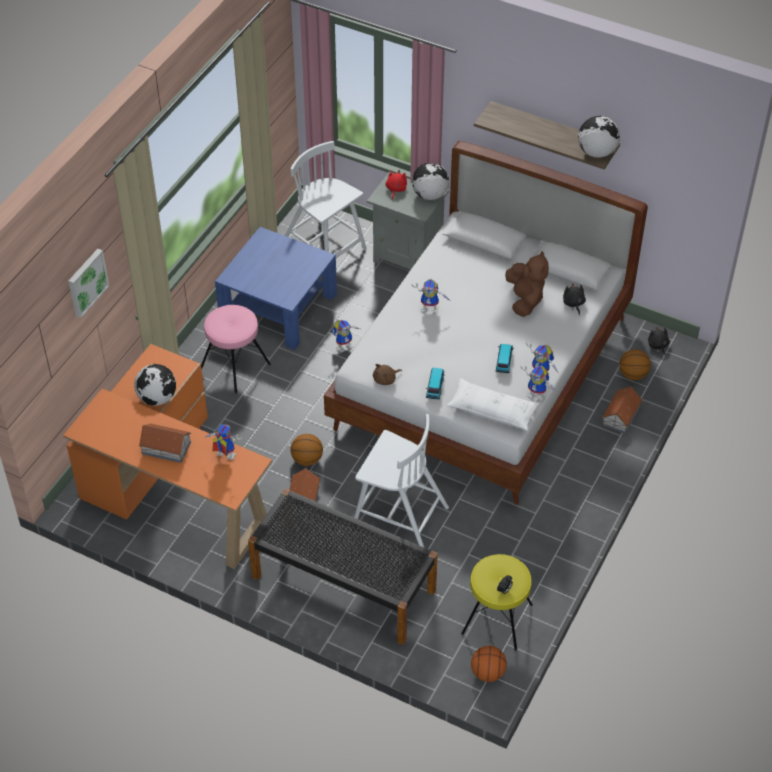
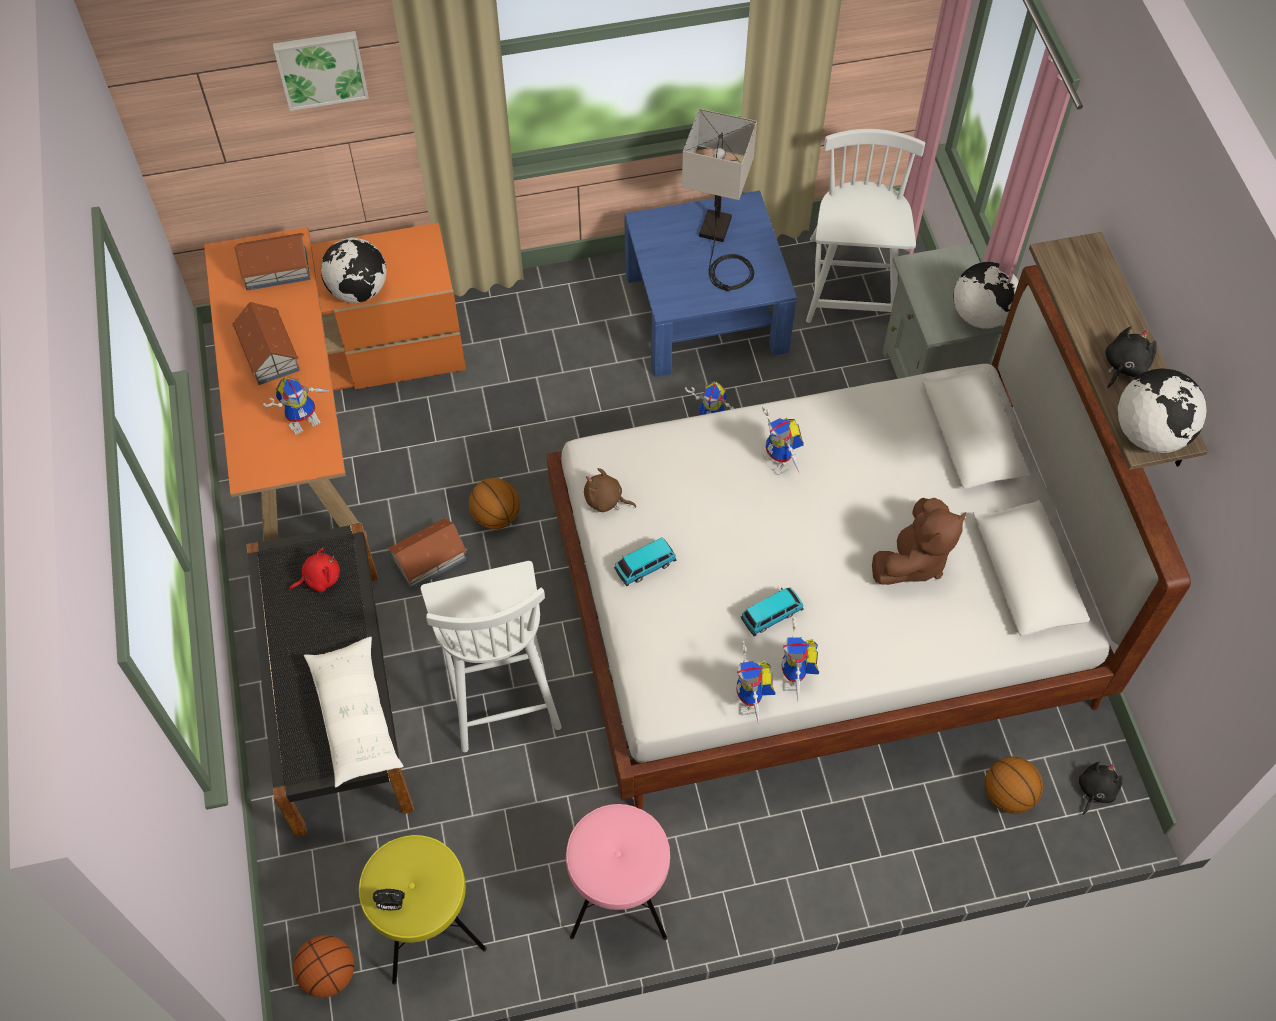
camera: 50 degrees right, 10 degrees up
pink stool [201,305,271,394] -> pink stool moved to [566,804,670,940]
toy robot [205,424,242,460] -> toy robot turned 75 degrees clockwise [263,377,333,435]
red plush toy [386,170,407,199] -> red plush toy moved to [289,548,340,592]
white pillow [446,378,539,431] -> white pillow moved to [304,637,404,788]
black plush toy [563,283,586,315] -> black plush toy moved to [1106,326,1157,388]
toy house [602,386,642,434] -> toy house moved to [234,233,310,290]
none -> table lamp [682,109,757,292]

